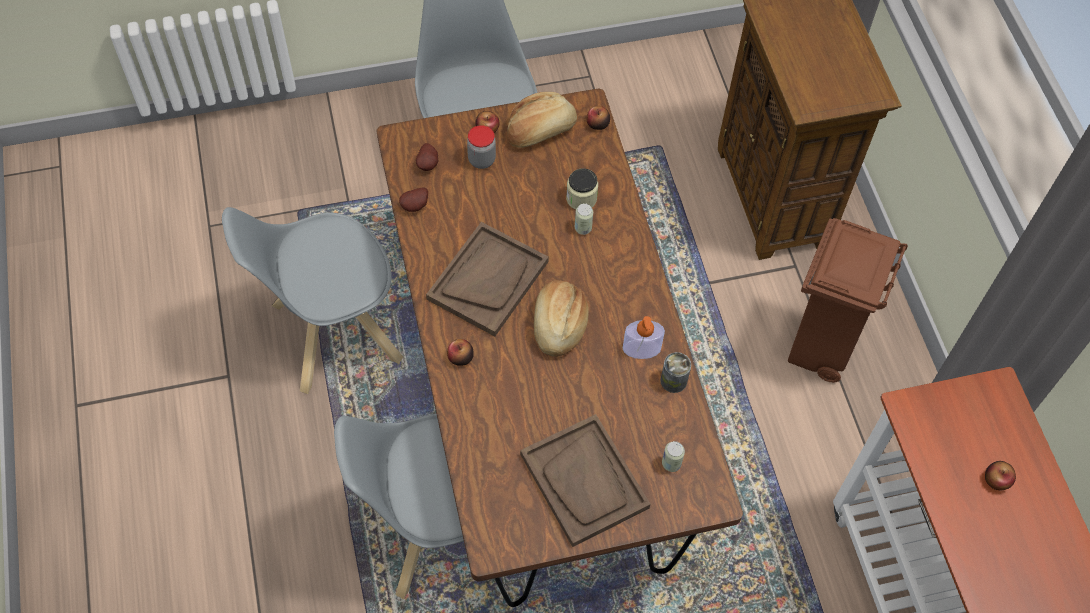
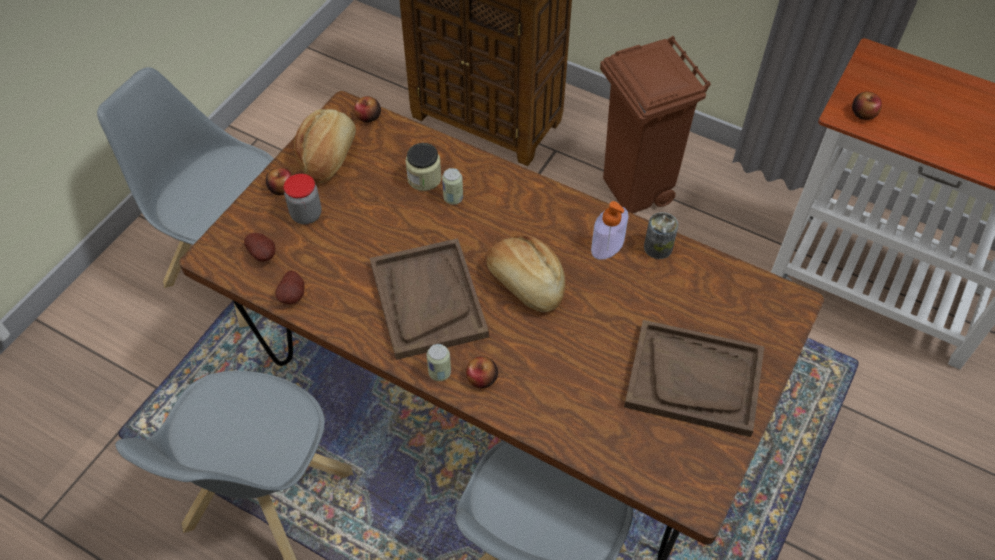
camera: 45 degrees left, 5 degrees down
can [662,441,685,472] -> can moved to [427,344,451,381]
apple [985,461,1016,491] -> apple moved to [852,92,882,120]

